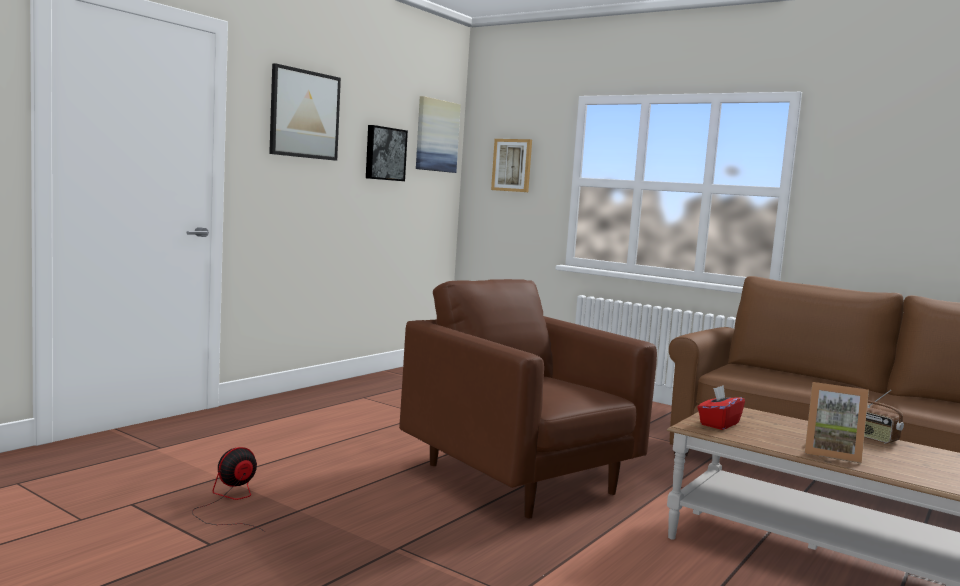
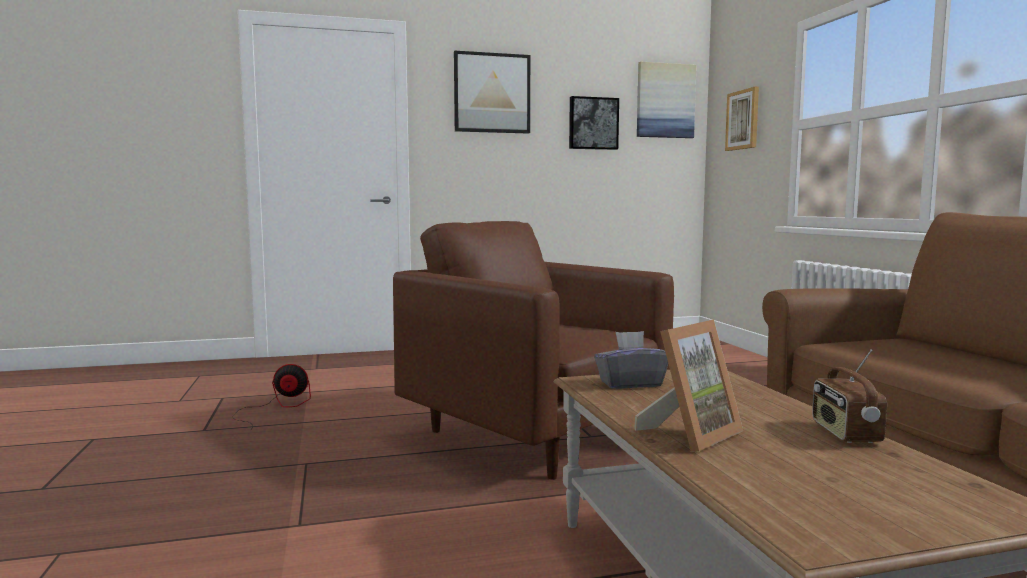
camera: 40 degrees right, 0 degrees up
brown armchair [399,279,657,518] -> brown armchair turned 45 degrees counterclockwise [393,221,674,480]
red tissue box [697,385,745,430] -> grey tissue box [594,331,668,389]
picture frame [804,382,869,463] -> picture frame turned 105 degrees counterclockwise [634,320,743,452]

